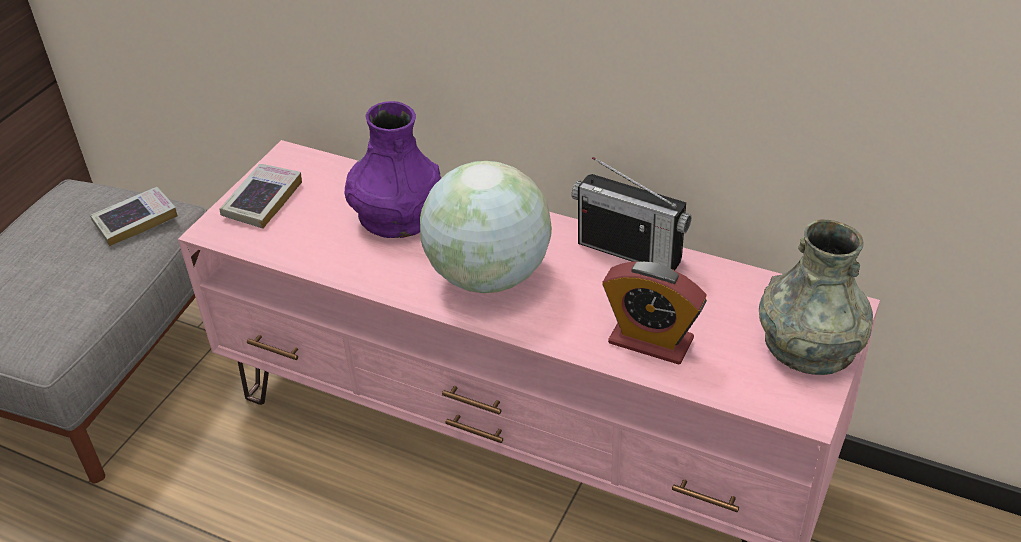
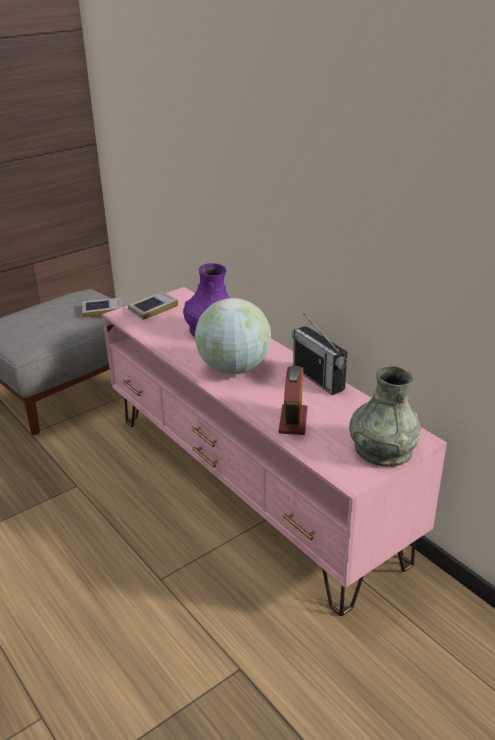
camera: 25 degrees right, 10 degrees down
alarm clock [602,262,707,365] -> alarm clock turned 45 degrees clockwise [279,365,307,435]

